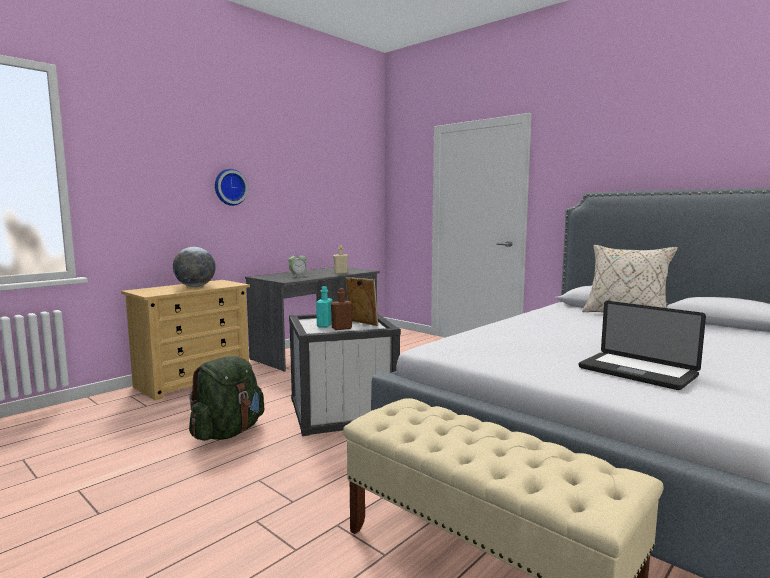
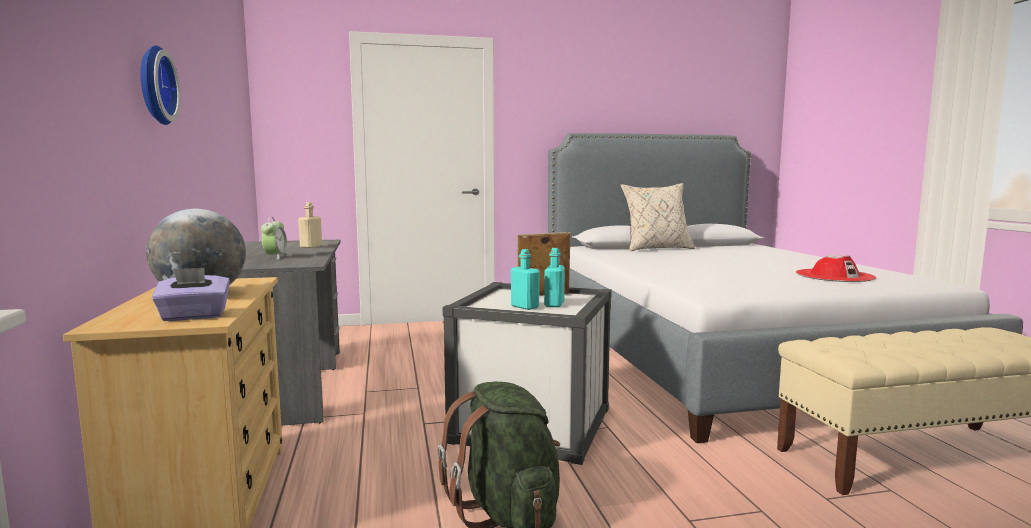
camera: 55 degrees left, 0 degrees up
brown bottle [331,288,352,330] -> turquoise bottle [544,248,565,307]
laptop [579,301,706,390] -> red hat [796,255,876,282]
none -> purple tissue box [152,268,230,321]

